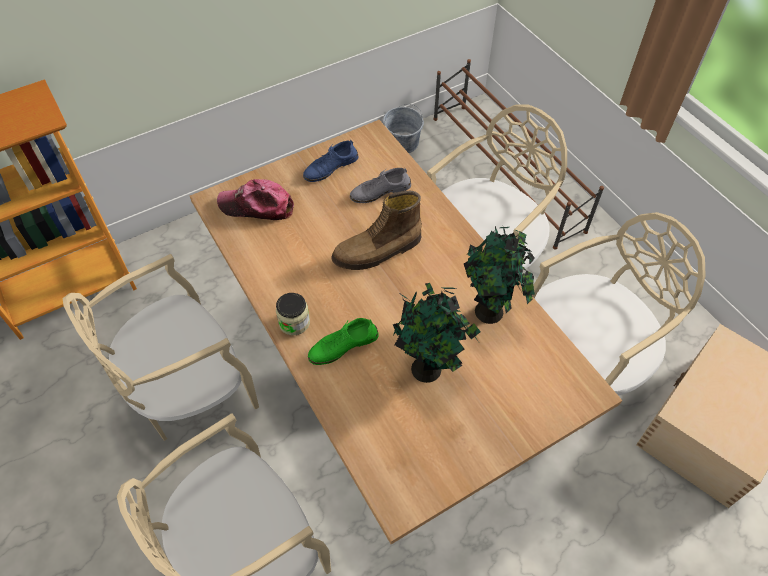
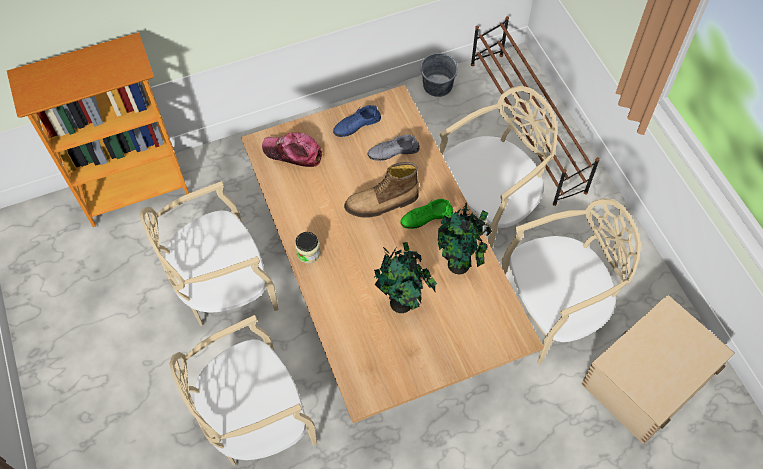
camera: 10 degrees right, 5 degrees up
green shoe [308,318,379,365] -> green shoe moved to [400,199,453,229]

